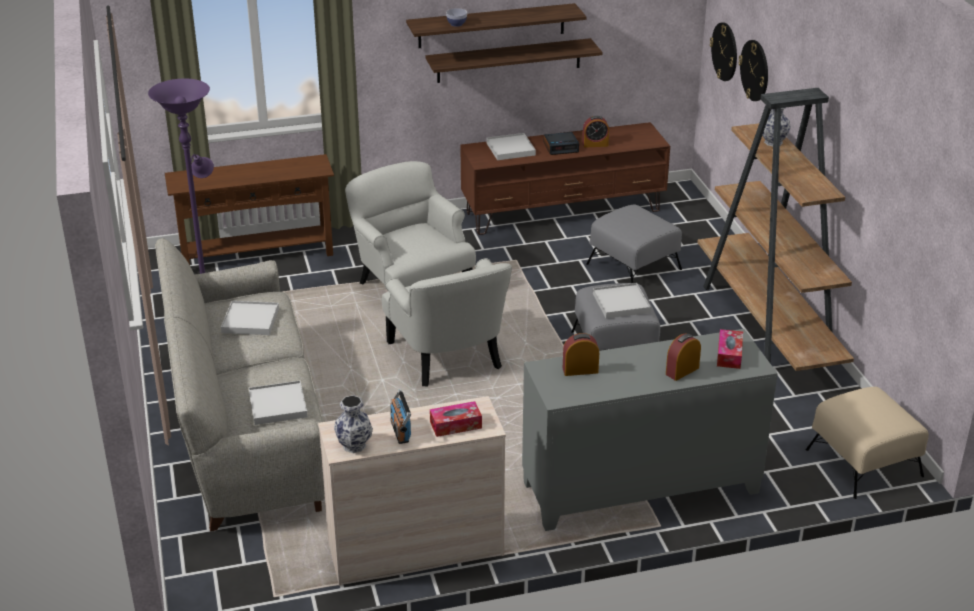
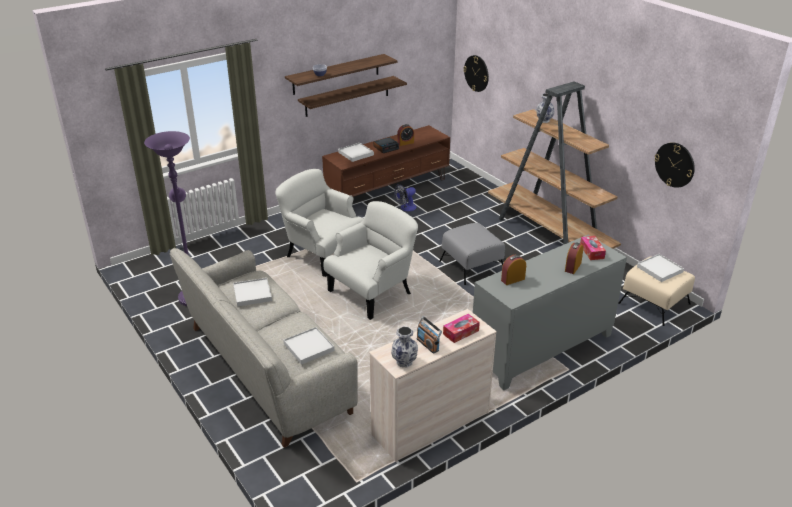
camera: 20 degrees left, 0 degrees up
brown console table [165,154,334,265] -> none
white armchair [382,258,512,387] -> white armchair turned 90 degrees counterclockwise [323,201,418,320]
grey ottoman [586,205,682,283] -> none
white tray [593,283,651,319] -> white tray moved to [637,254,684,282]
wall clock [738,40,768,101] -> wall clock moved to [654,142,695,188]
none -> fan [394,184,417,211]

